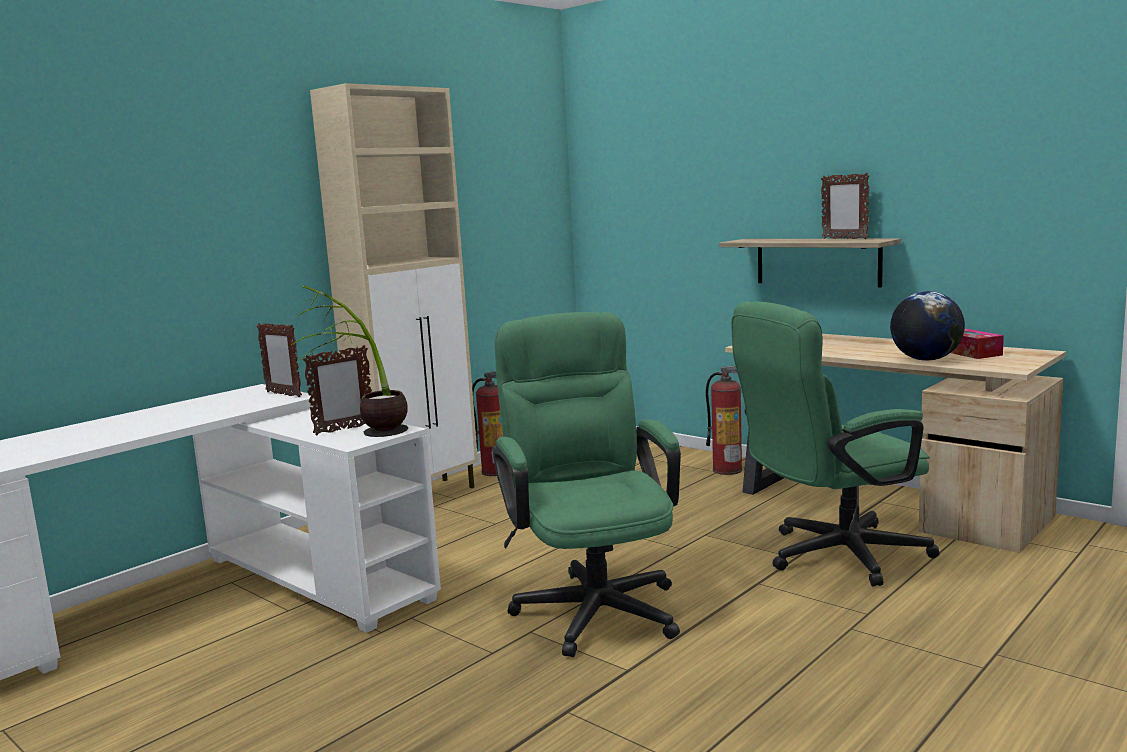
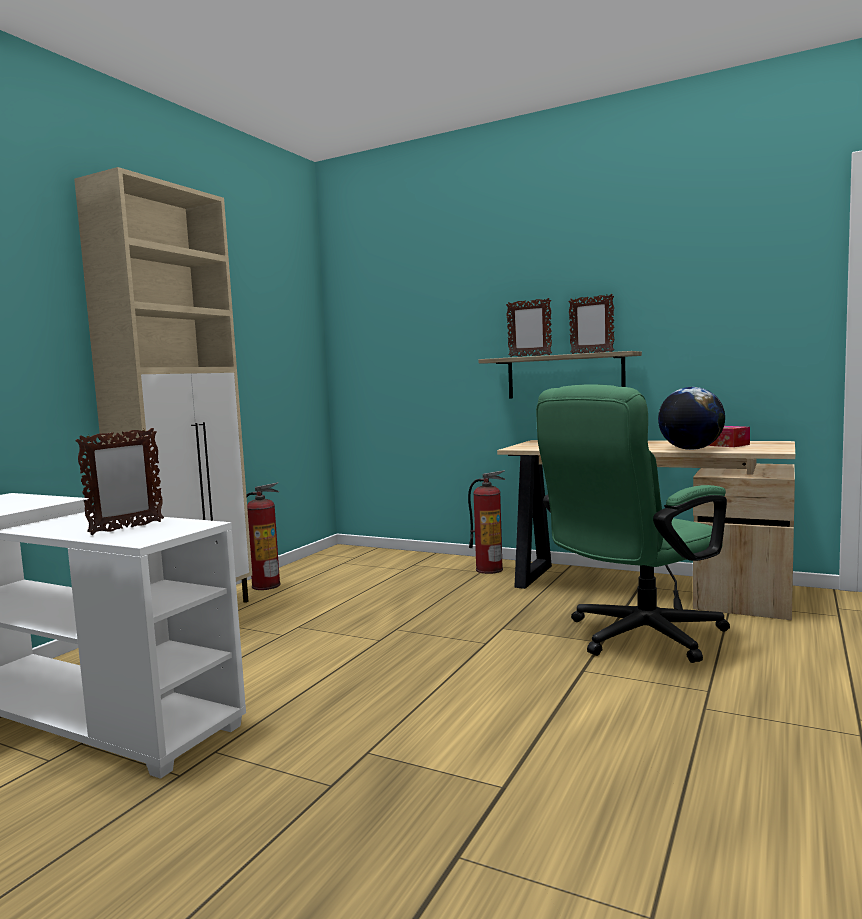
camera: 15 degrees left, 5 degrees down
picture frame [257,323,302,397] -> picture frame moved to [506,298,552,357]
potted plant [291,285,408,437] -> none
green office chair [492,312,681,657] -> none

